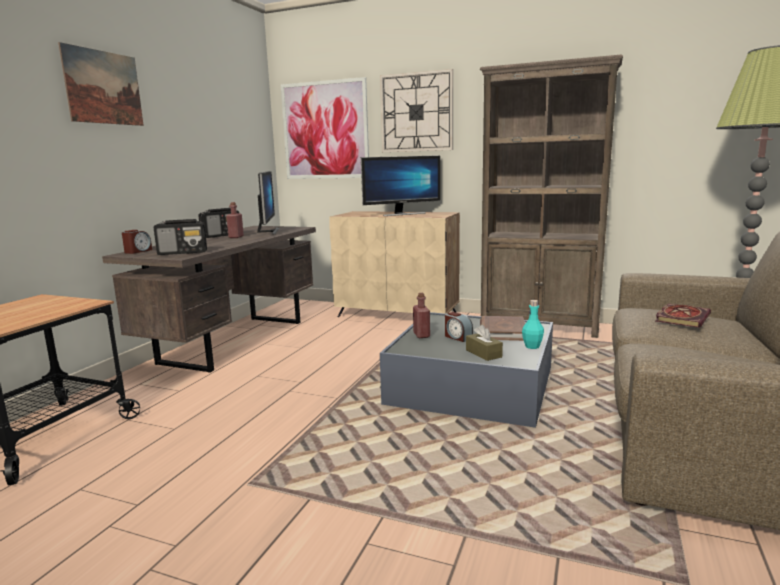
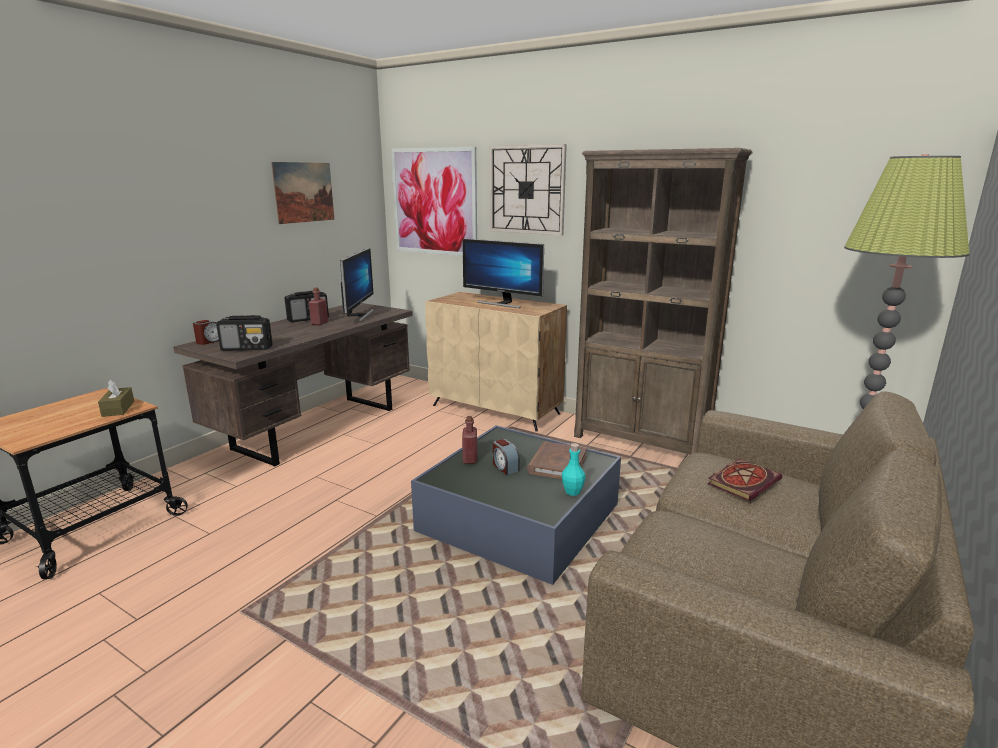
camera: 10 degrees right, 5 degrees up
picture [58,42,144,126] -> picture moved to [271,162,334,224]
monitor [361,155,441,216] -> monitor turned 45 degrees clockwise [462,238,544,308]
brown tissue box [466,325,503,361] -> brown tissue box moved to [98,380,134,417]

